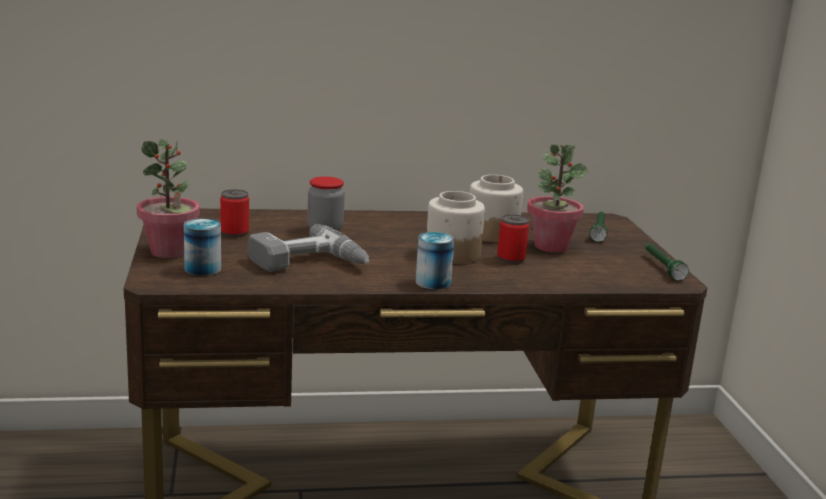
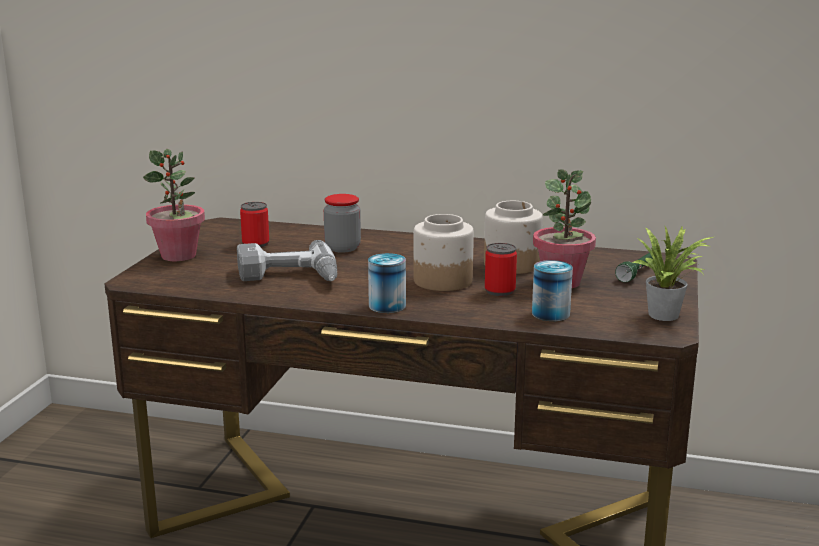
camera: 25 degrees right, 0 degrees up
can [184,218,221,276] -> can moved to [532,260,573,321]
green flashlight [645,243,689,281] -> potted plant [632,227,713,321]

